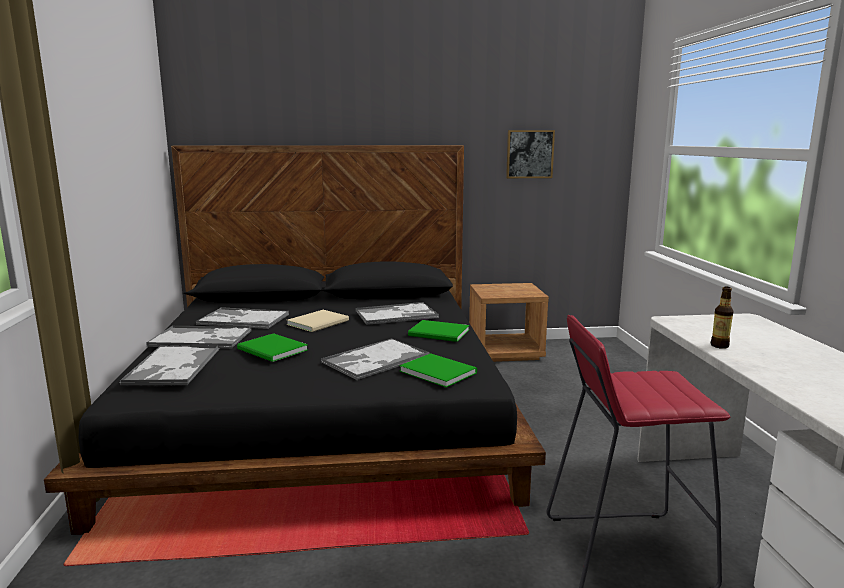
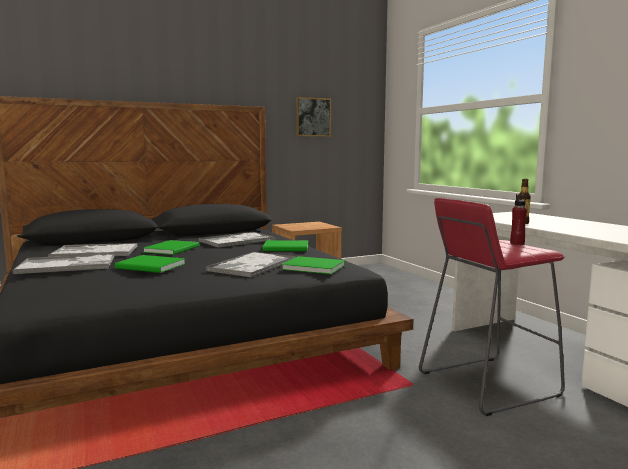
camera: 20 degrees left, 5 degrees down
tray [120,345,219,386] -> none
beige book [287,310,349,332] -> green book [144,240,199,255]
none -> red bottle [510,194,528,245]

